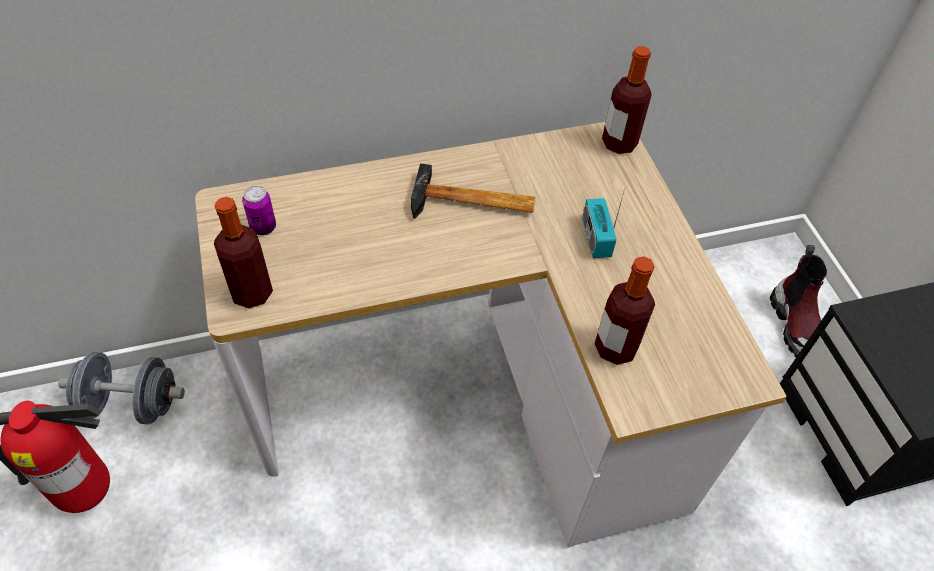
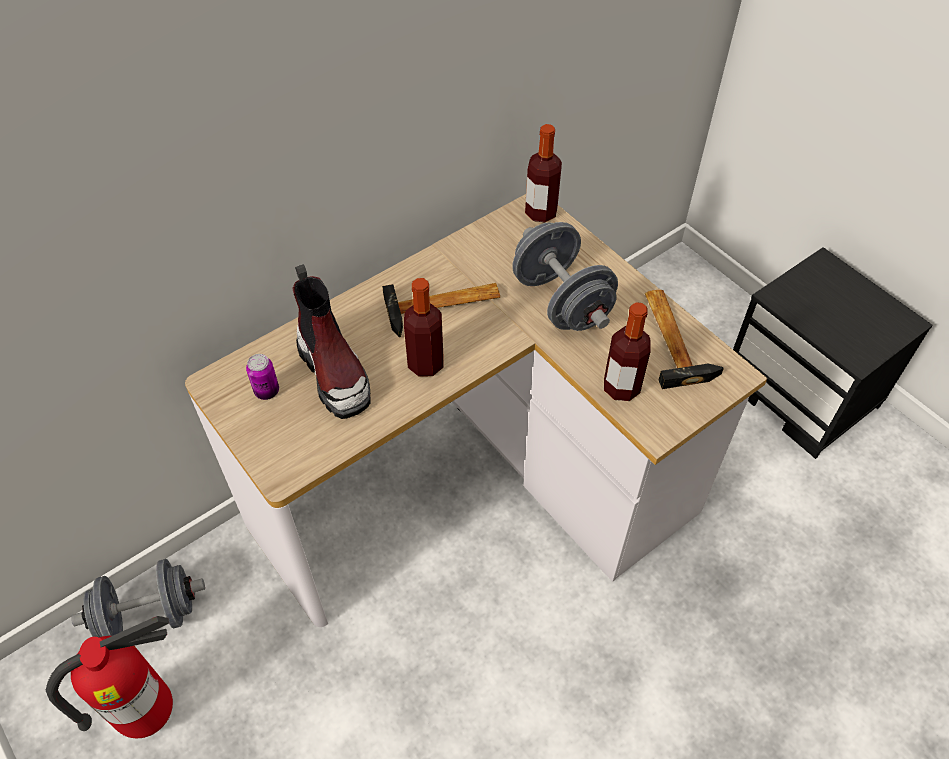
camera: 20 degrees left, 0 degrees up
bottle [214,197,273,308] -> bottle moved to [404,278,443,377]
radio [582,188,625,258] -> grey dumbbell [512,222,618,331]
boot [770,245,827,357] -> boot moved to [292,264,371,419]
none -> hammer [645,290,724,389]

